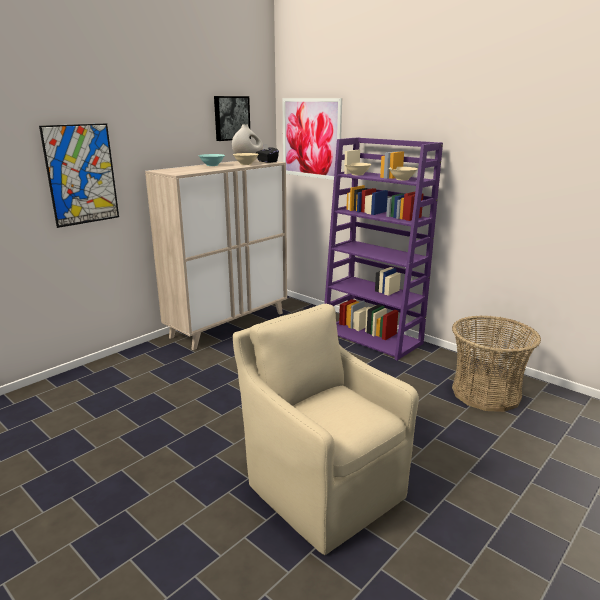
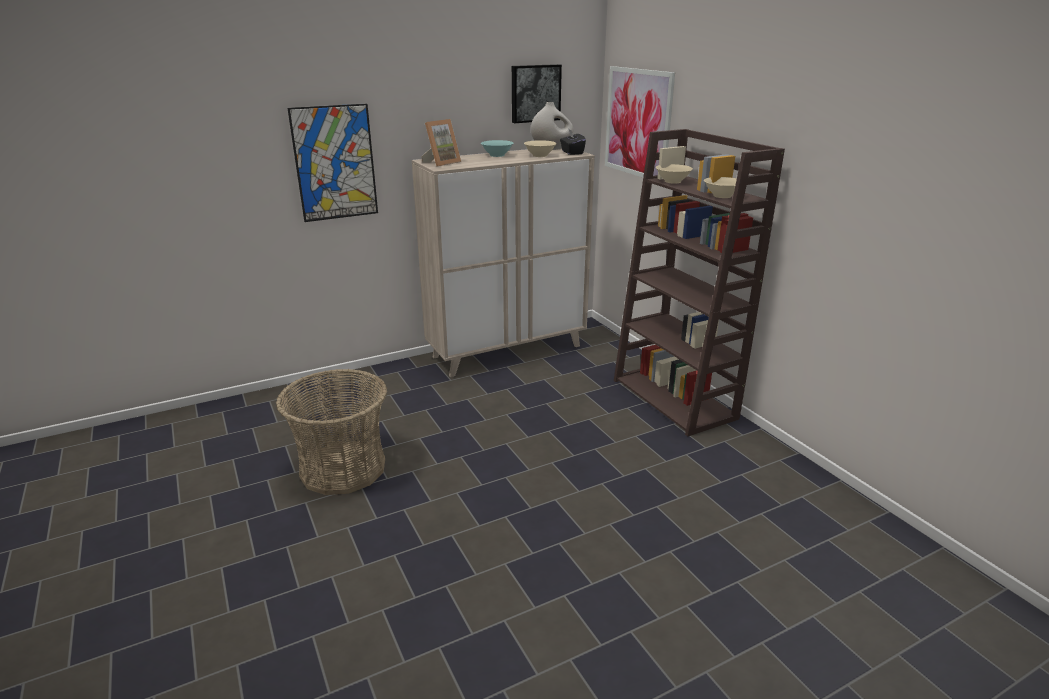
camera: 20 degrees right, 5 degrees up
beige armchair [233,304,419,555] -> none
purple bookcase [324,137,443,360] -> brown bookcase [614,129,785,436]
basket [452,315,541,412] -> basket moved to [276,369,387,495]
none -> picture frame [421,119,461,167]

